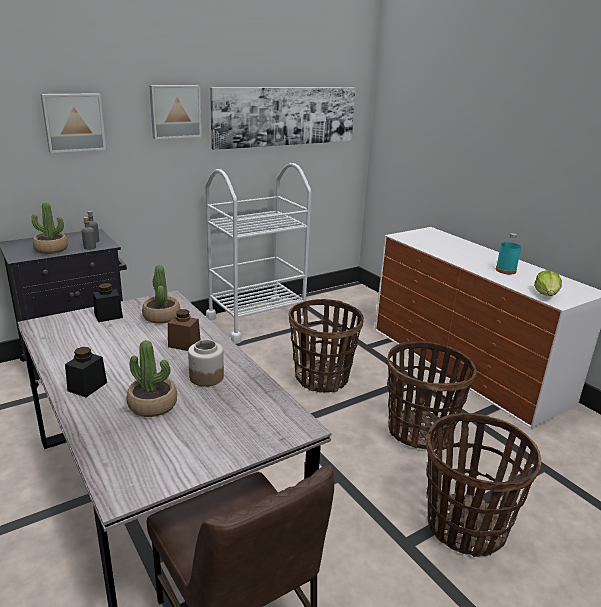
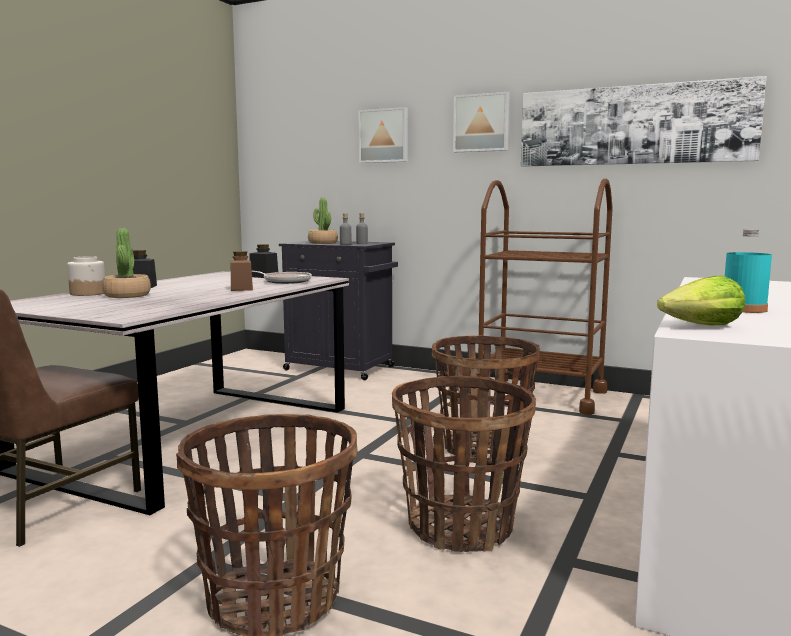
camera: 60 degrees right, 15 degrees down
potted plant [142,265,180,324] -> frying pan [252,271,312,284]
jar [188,340,224,386] -> jar moved to [67,256,105,296]
white cart [205,163,311,344] -> brown cart [477,178,613,415]

